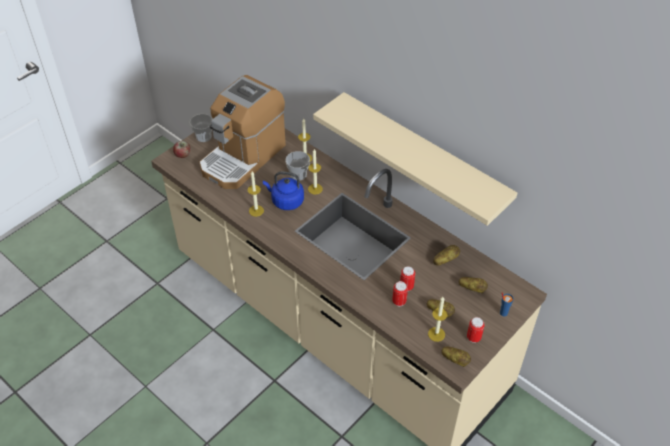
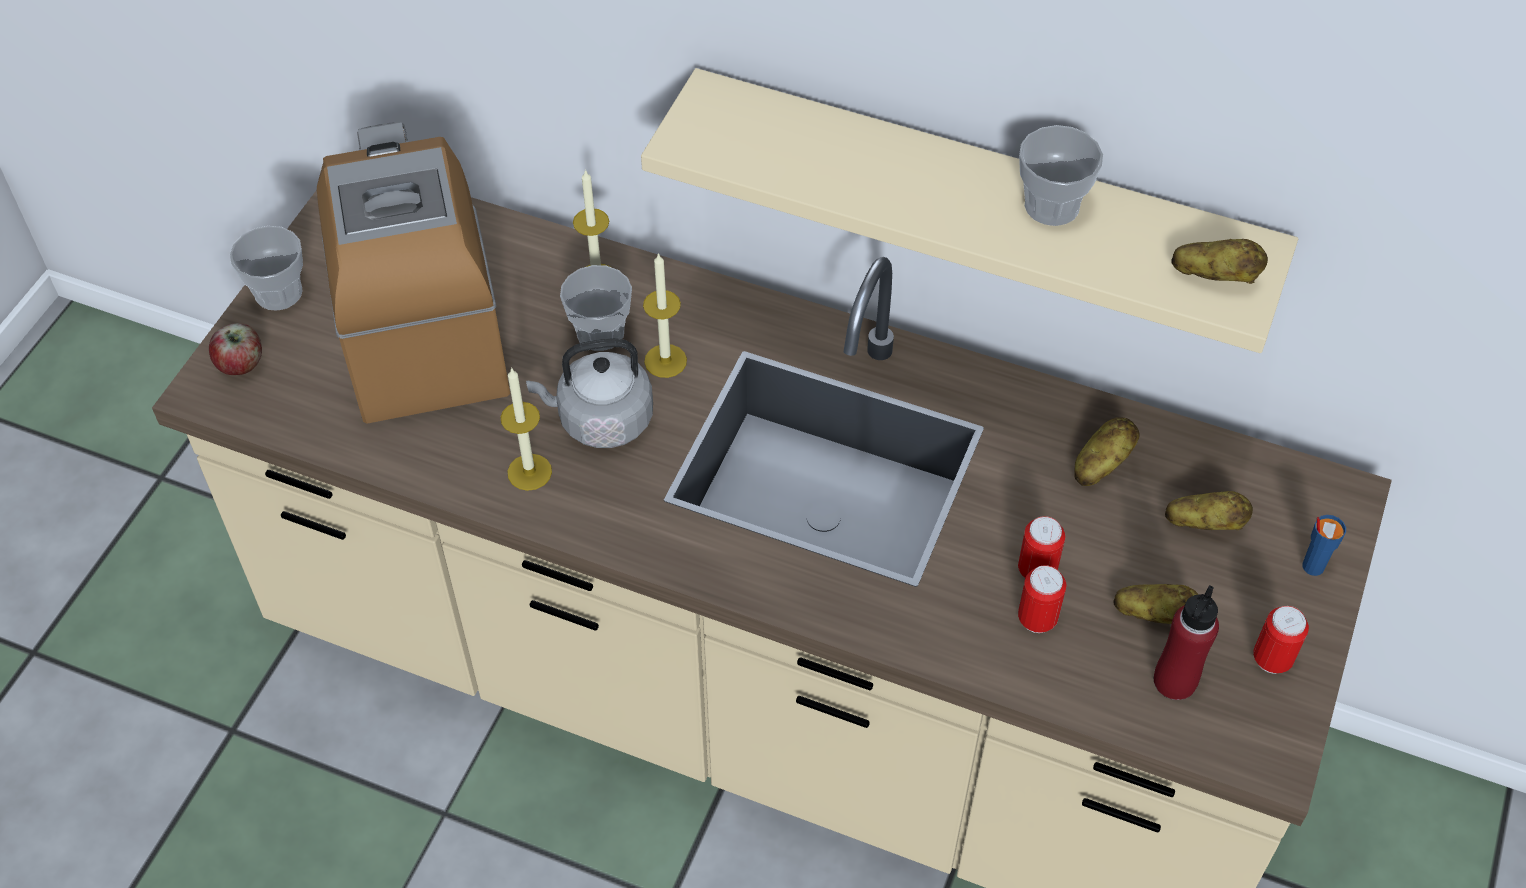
camera: 20 degrees left, 5 degrees up
coffee machine [199,75,286,189] -> coffee machine turned 150 degrees clockwise [317,122,510,424]
blue kettle [263,171,304,210] -> grey kettle [526,338,653,448]
candle [428,297,447,342] -> red bottle [1154,585,1219,700]
potato [441,347,471,367] -> potato moved to [1172,239,1268,284]
none -> cup [1019,125,1103,226]

